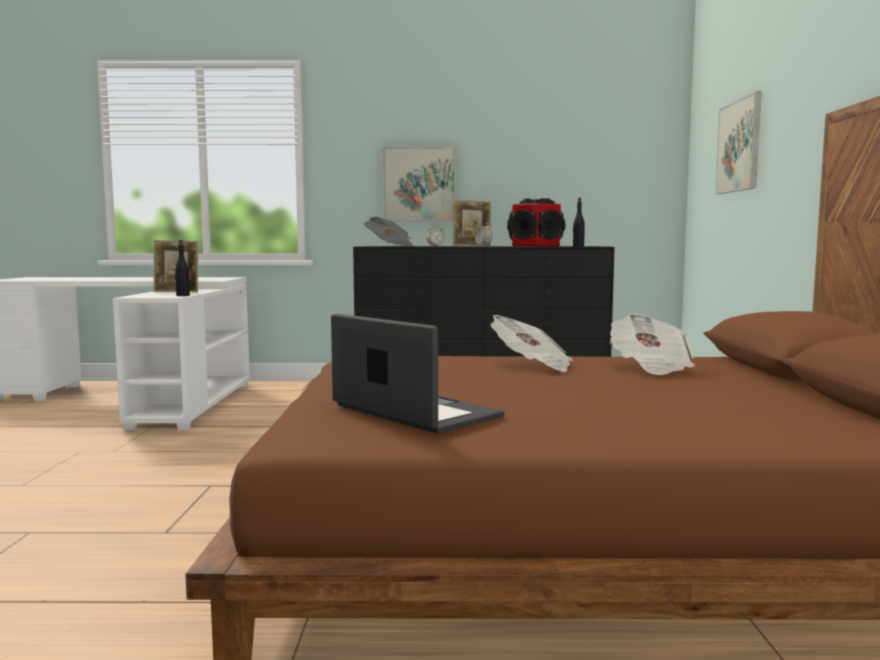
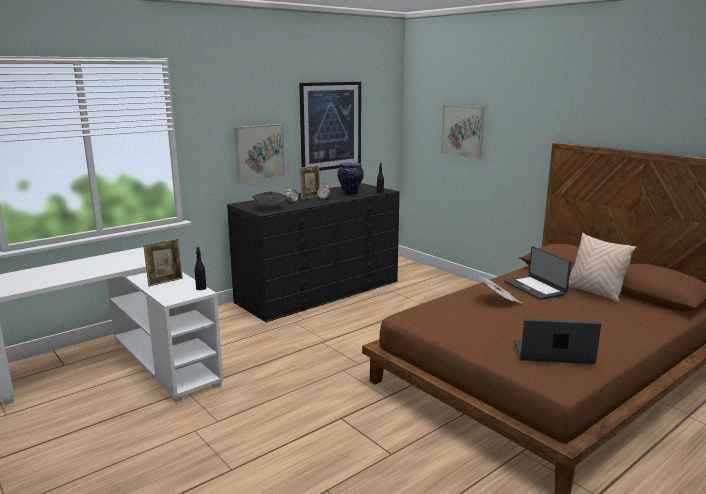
camera: 40 degrees left, 10 degrees up
speaker [507,198,565,246] -> vase [337,162,364,195]
newspaper [610,314,695,375] -> laptop [504,246,571,300]
none -> picture [299,82,361,171]
none -> beige pillow [568,233,636,303]

